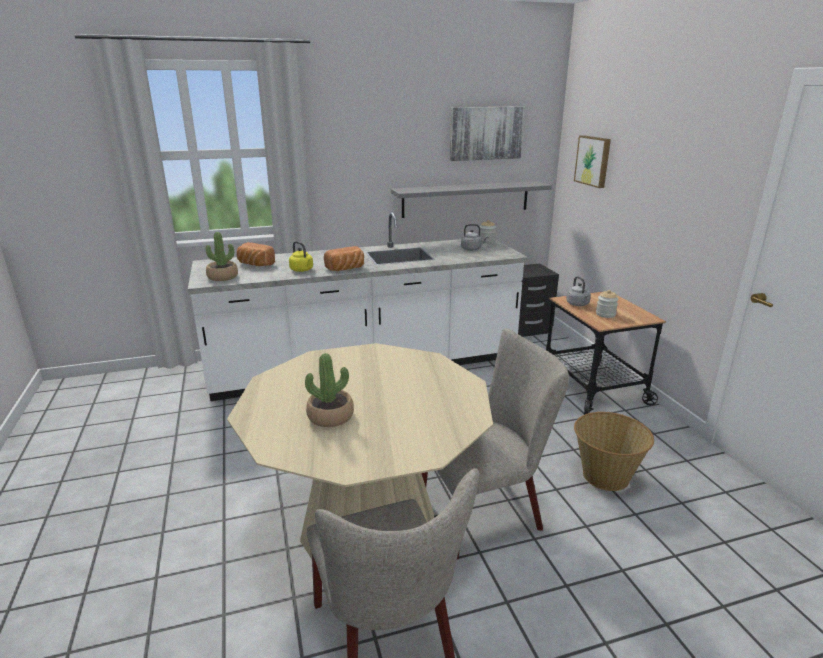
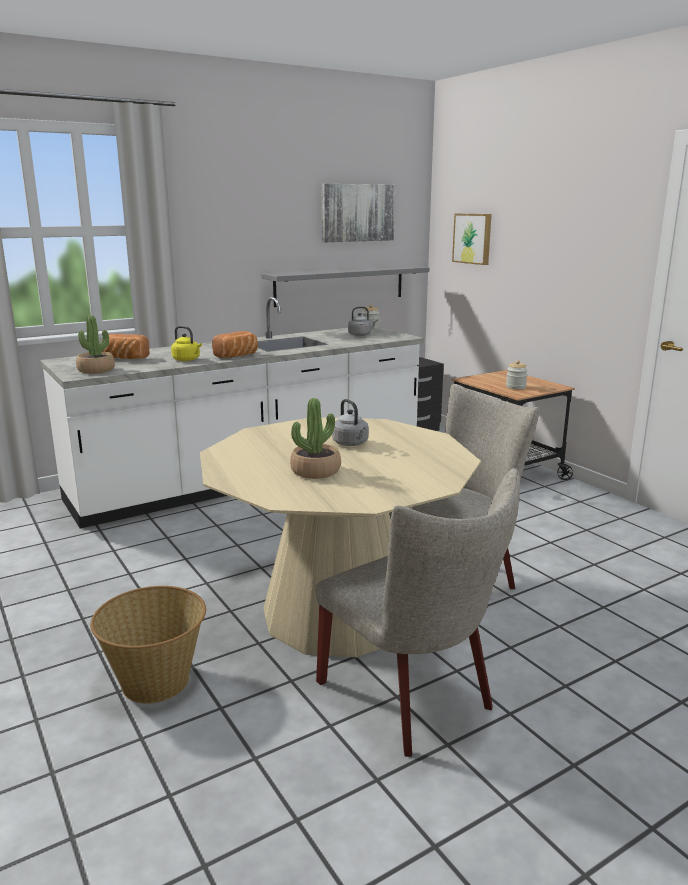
camera: 15 degrees left, 5 degrees down
grey kettle [566,276,591,306] -> grey kettle moved to [332,399,369,446]
basket [574,412,654,491] -> basket moved to [90,586,206,704]

